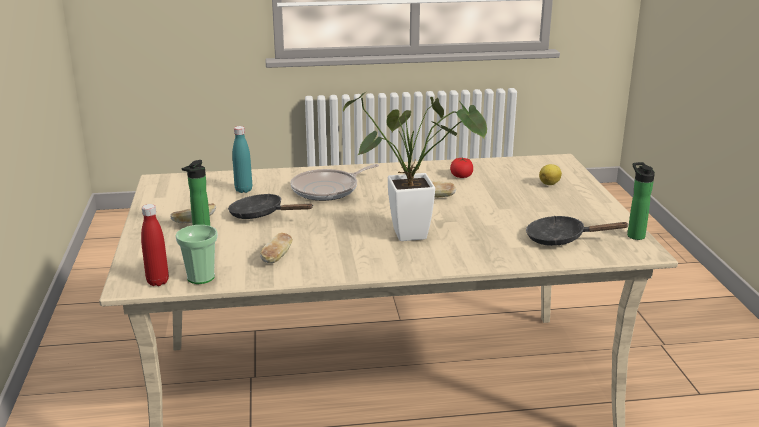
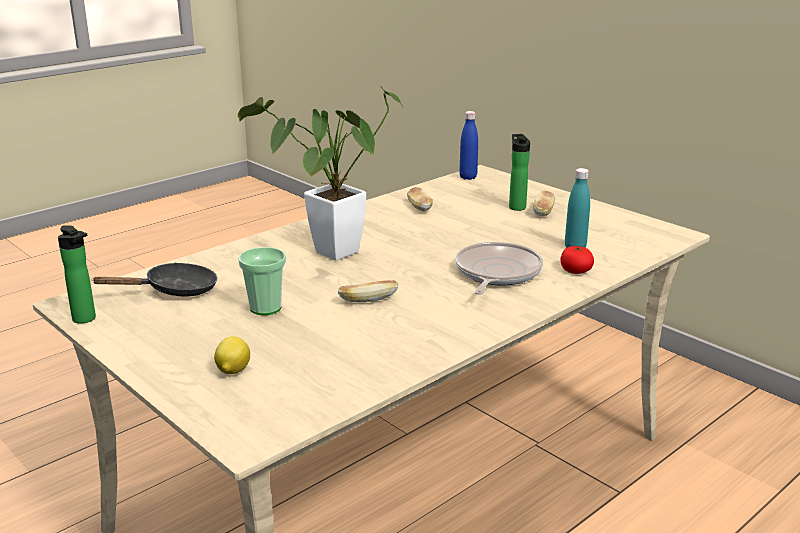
camera: 145 degrees right, 0 degrees up
red bottle [141,204,169,286] -> blue bottle [459,111,478,180]
cup [176,225,218,284] -> cup moved to [238,247,286,315]
black frying pan [228,194,313,219] -> none
tomato [450,158,473,178] -> tomato moved to [560,246,594,274]

